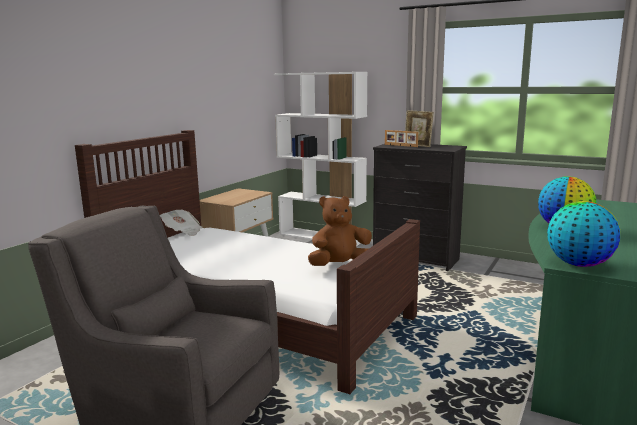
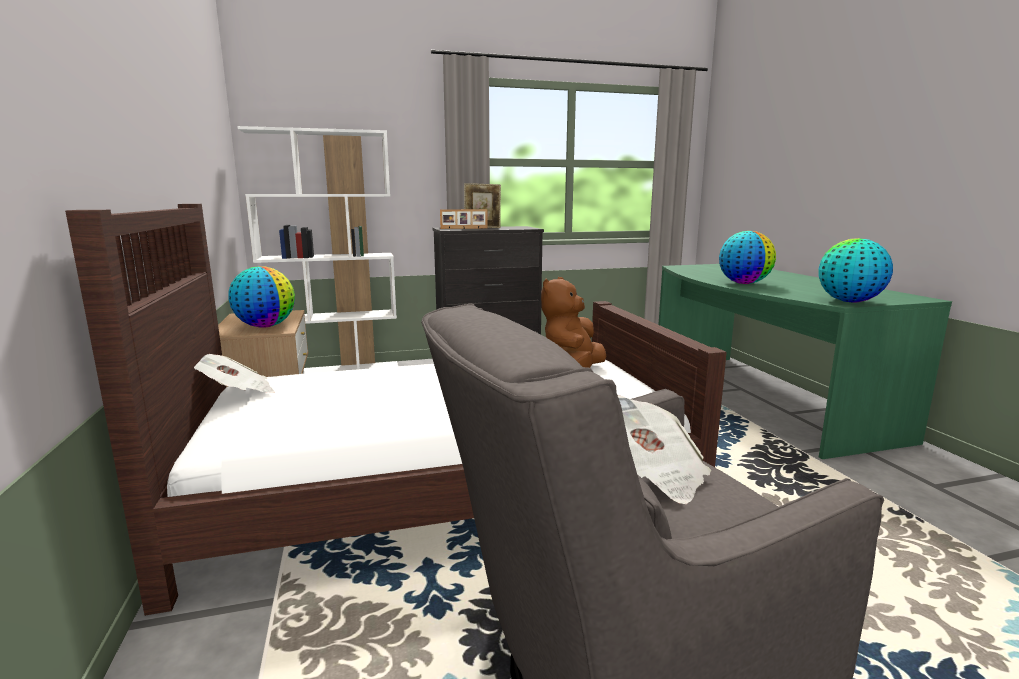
camera: 45 degrees left, 0 degrees up
none -> globe [228,266,295,328]
none -> newspaper [618,395,711,504]

